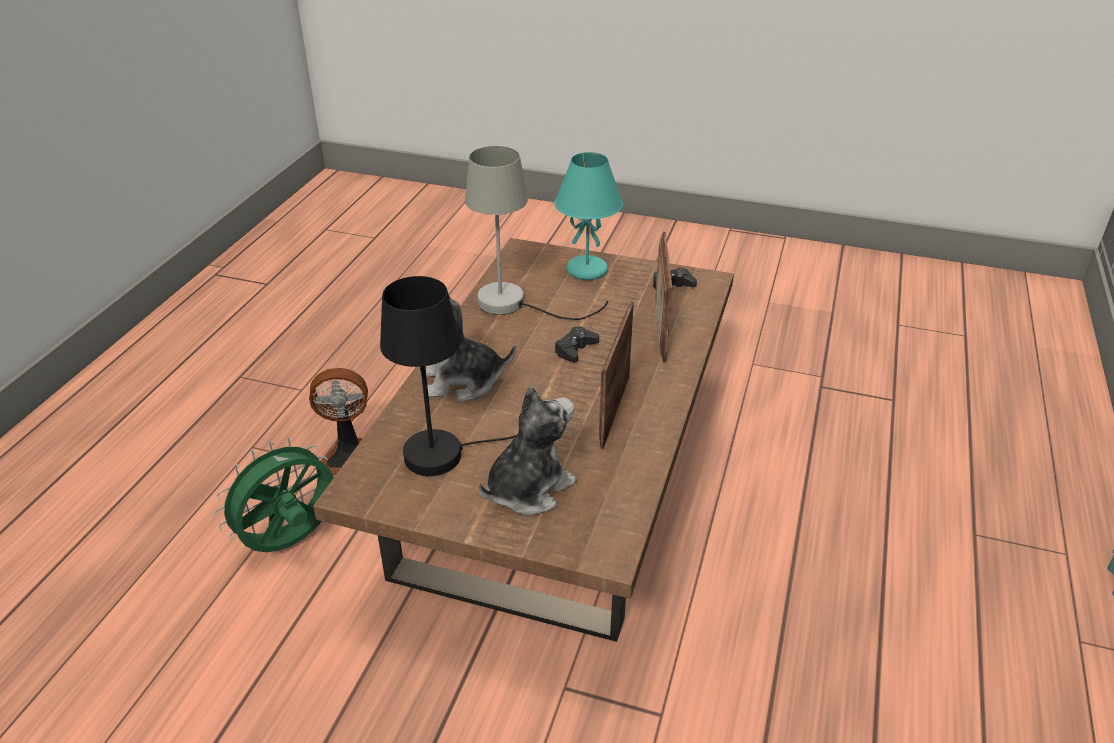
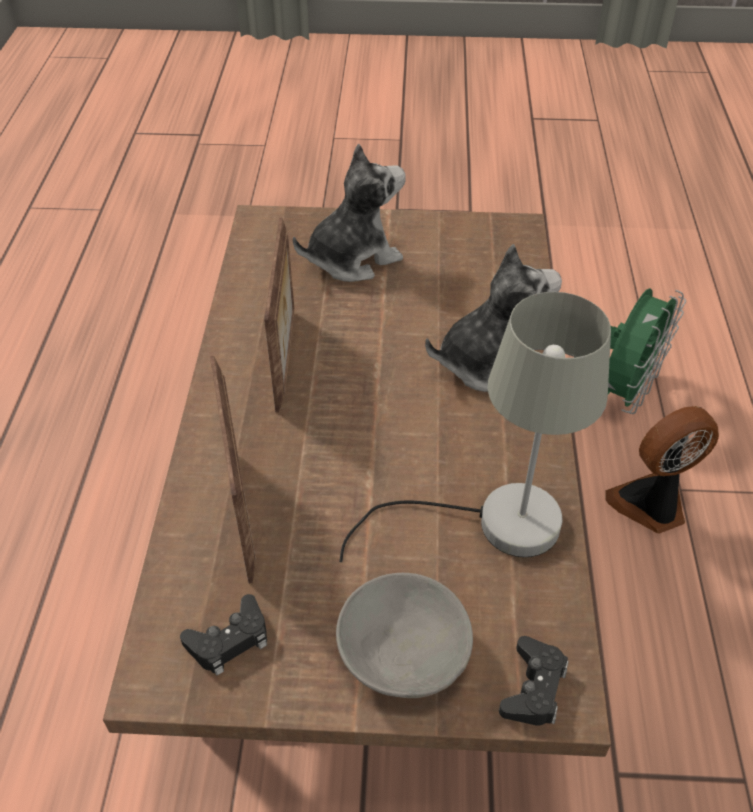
camera: 165 degrees right, 10 degrees up
black table lamp [380,276,516,476] -> none
plush toy [479,386,577,515] -> plush toy turned 150 degrees counterclockwise [293,143,406,282]
turquoise table lamp [554,152,623,280] -> grey bowl [336,573,473,698]
black game controller [555,327,599,363] -> black game controller moved to [499,636,569,726]

